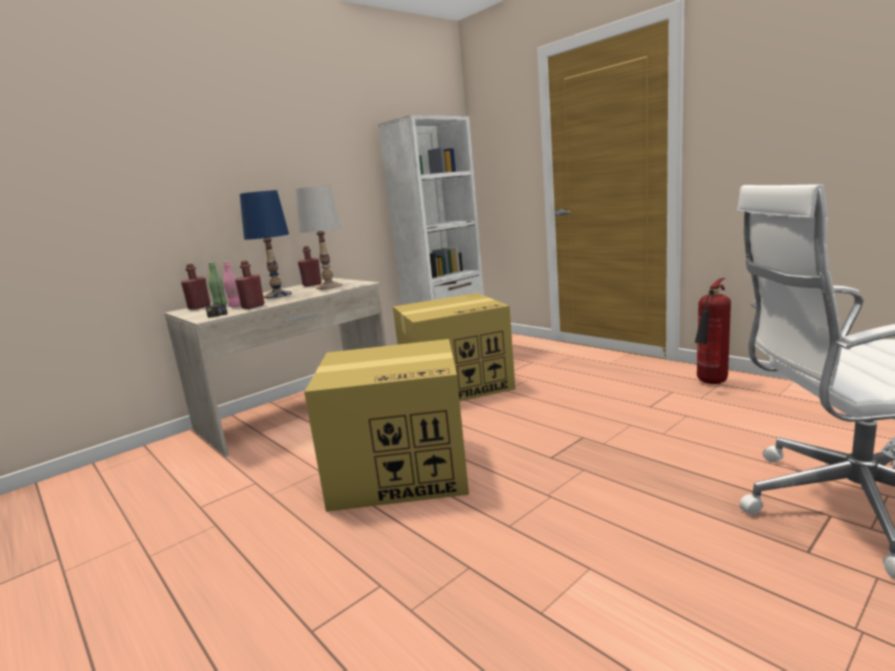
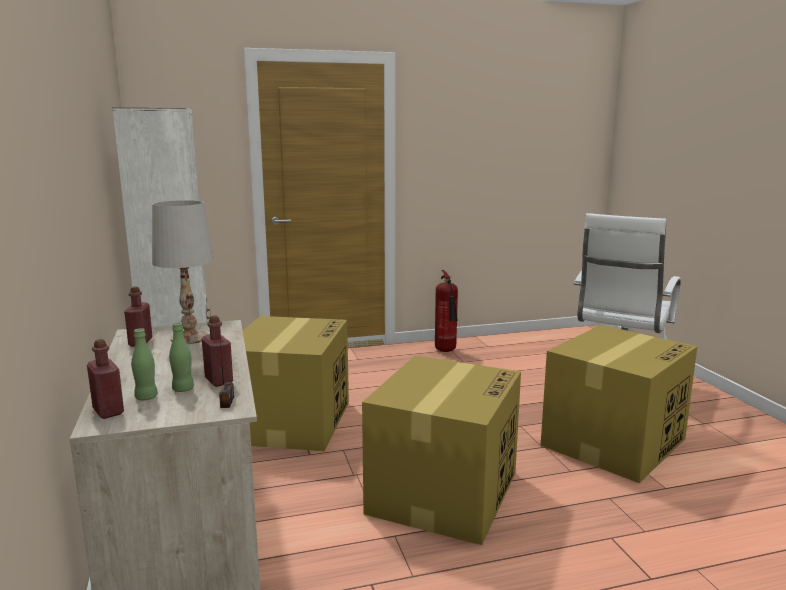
camera: 65 degrees left, 0 degrees up
pink bottle [223,261,241,307] -> green bottle [169,322,194,392]
blue table lamp [240,190,292,298] -> none
none -> cardboard box [541,325,698,483]

